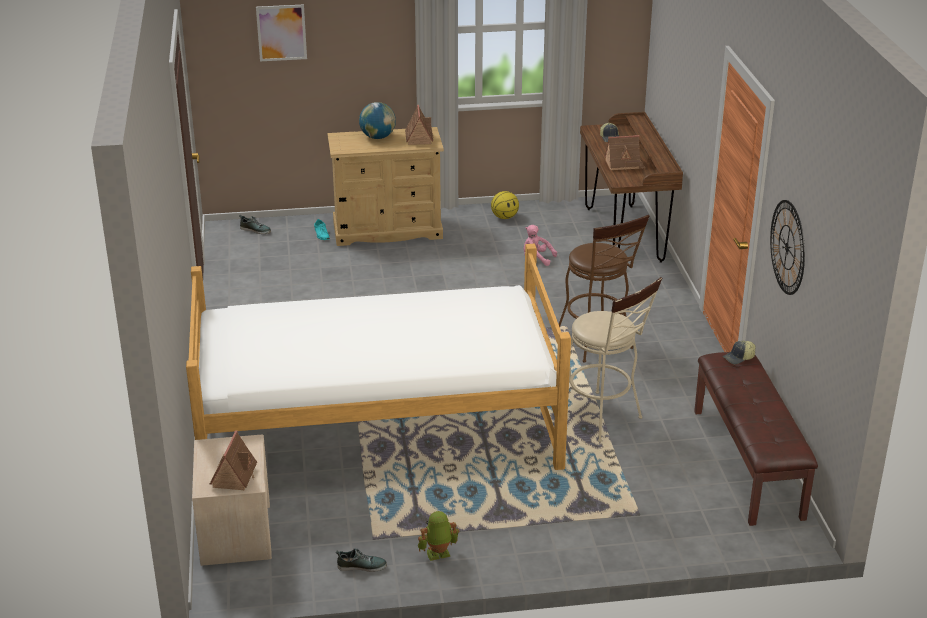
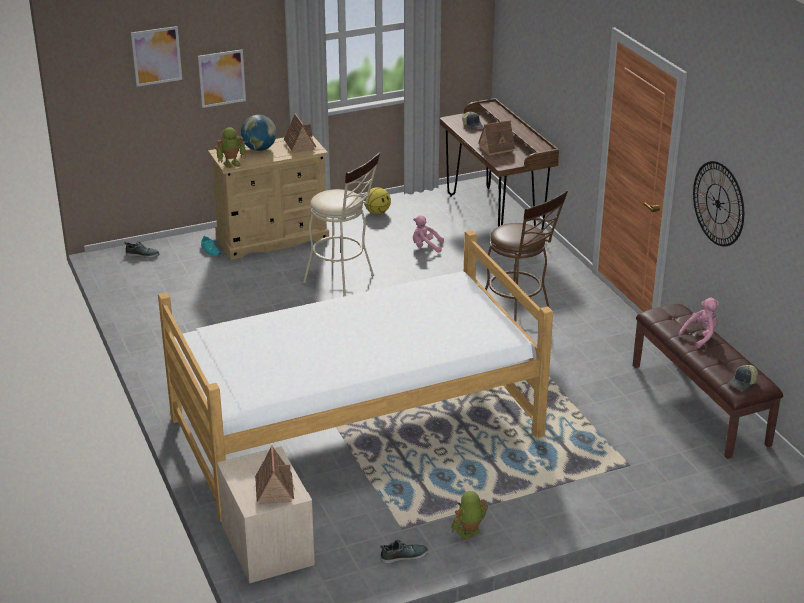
camera: 15 degrees left, 0 degrees up
beige stool [569,277,662,442] -> beige stool moved to [303,152,380,297]
cap [723,341,756,364] -> cap moved to [728,365,758,390]
none -> picture [198,49,246,108]
none -> toy robot [215,127,246,168]
none -> pink plush toy [678,298,719,348]

